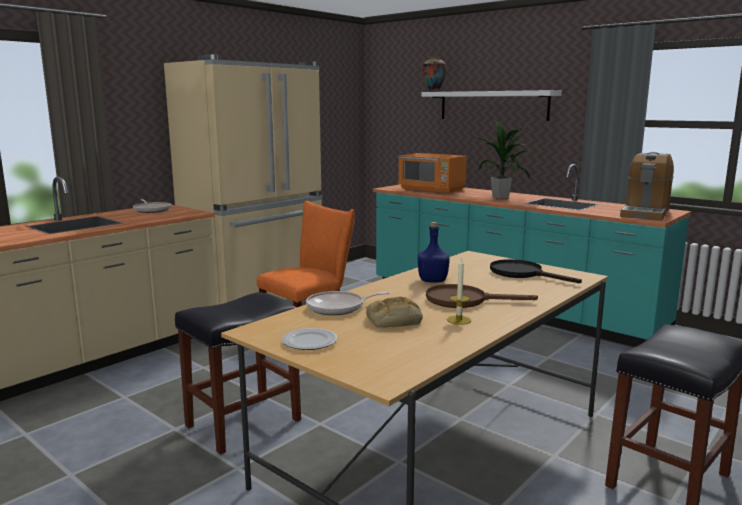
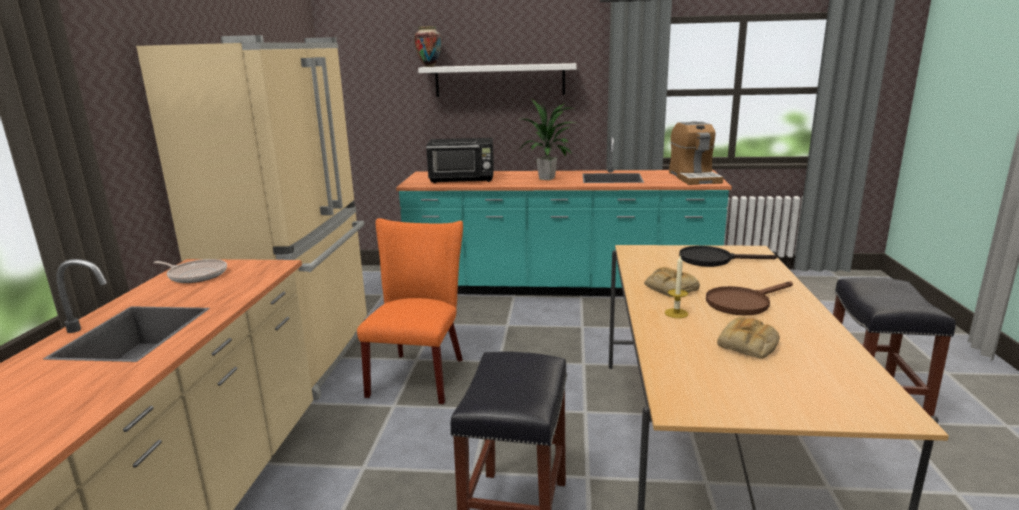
camera: 35 degrees left, 5 degrees up
plate [282,328,337,350] -> none
frying pan [306,291,390,315] -> none
orange microwave [398,153,467,194] -> black microwave [426,138,494,183]
blue bottle [418,222,450,283] -> bread [644,267,700,297]
candle [447,259,471,325] -> candle moved to [665,255,689,318]

